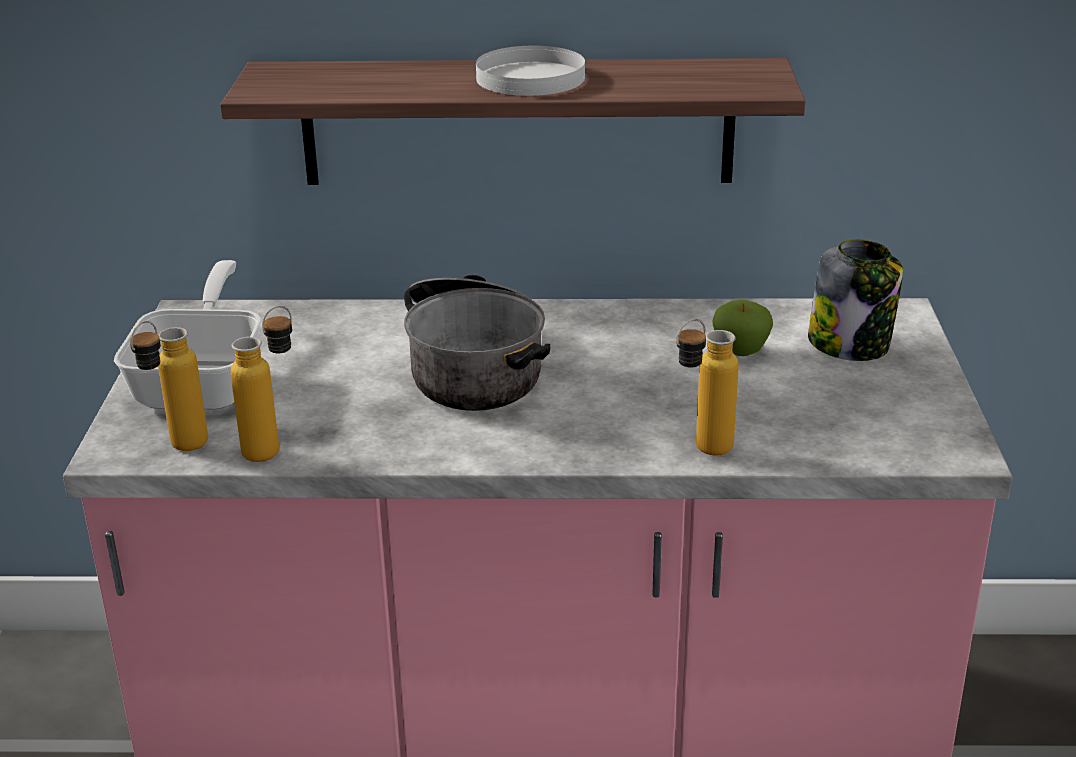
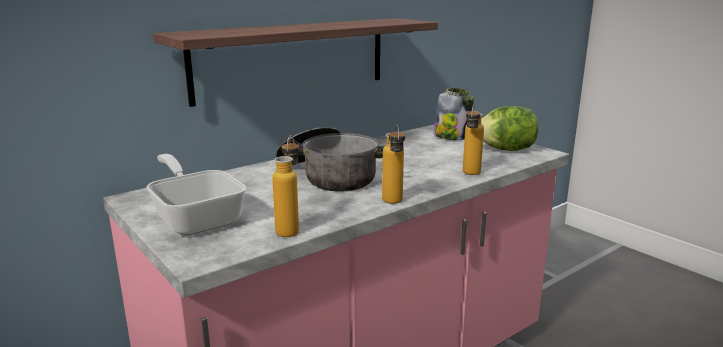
camera: 40 degrees left, 10 degrees down
bottle [130,321,208,451] -> bottle moved to [382,124,405,204]
white plate [476,46,585,96] -> none
apple [712,300,773,356] -> none
none -> lettuce [481,106,538,151]

